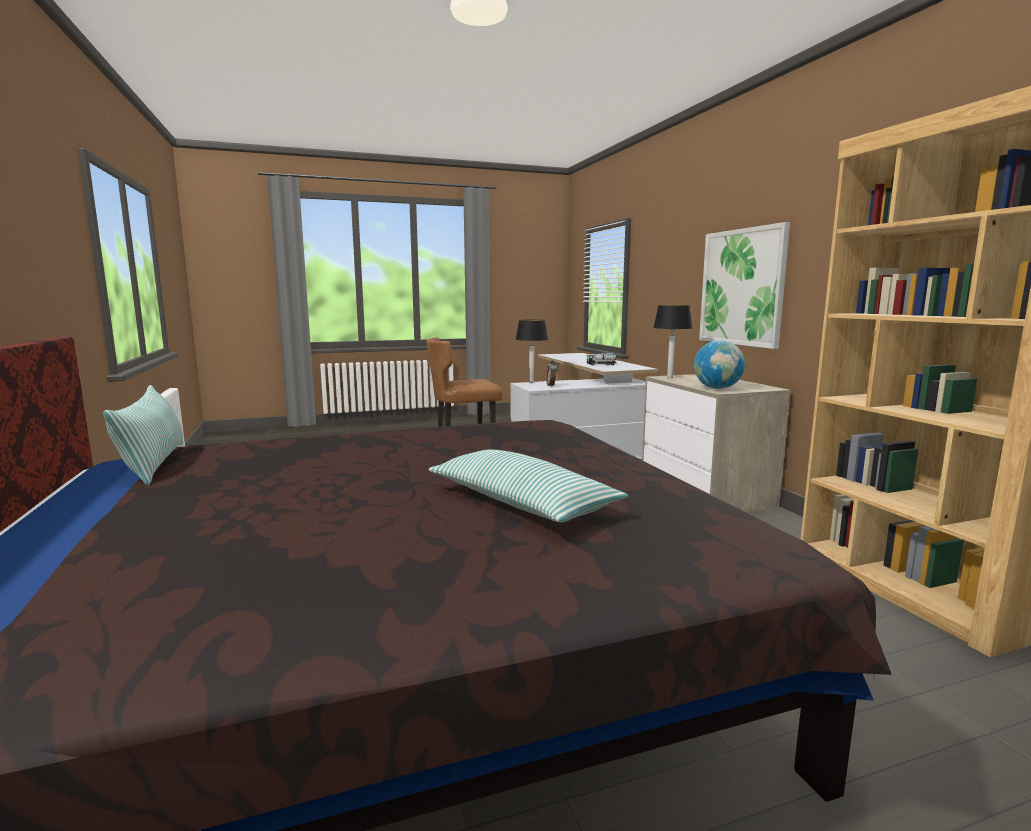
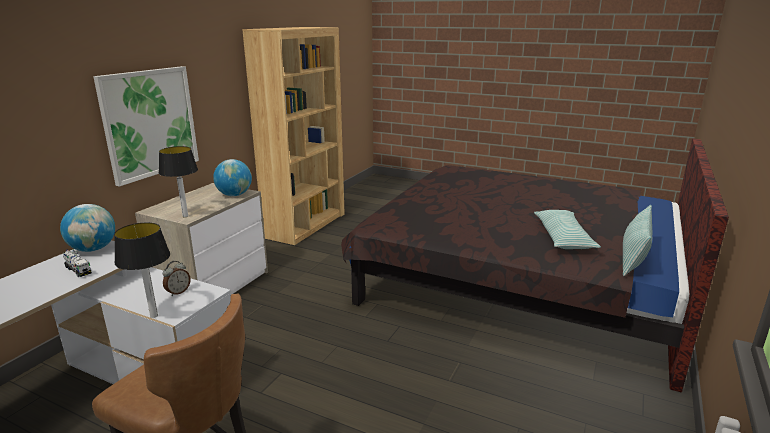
camera: 135 degrees left, 10 degrees up
pillow [428,449,628,522] -> pillow moved to [534,210,601,249]
none -> globe [60,204,115,252]

